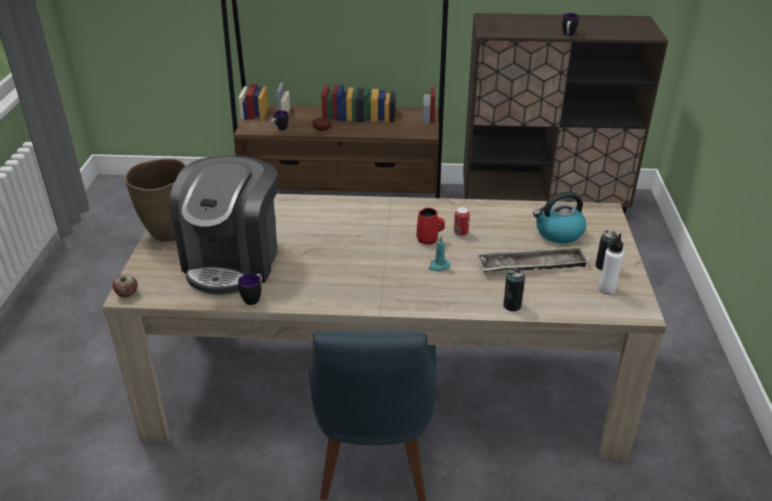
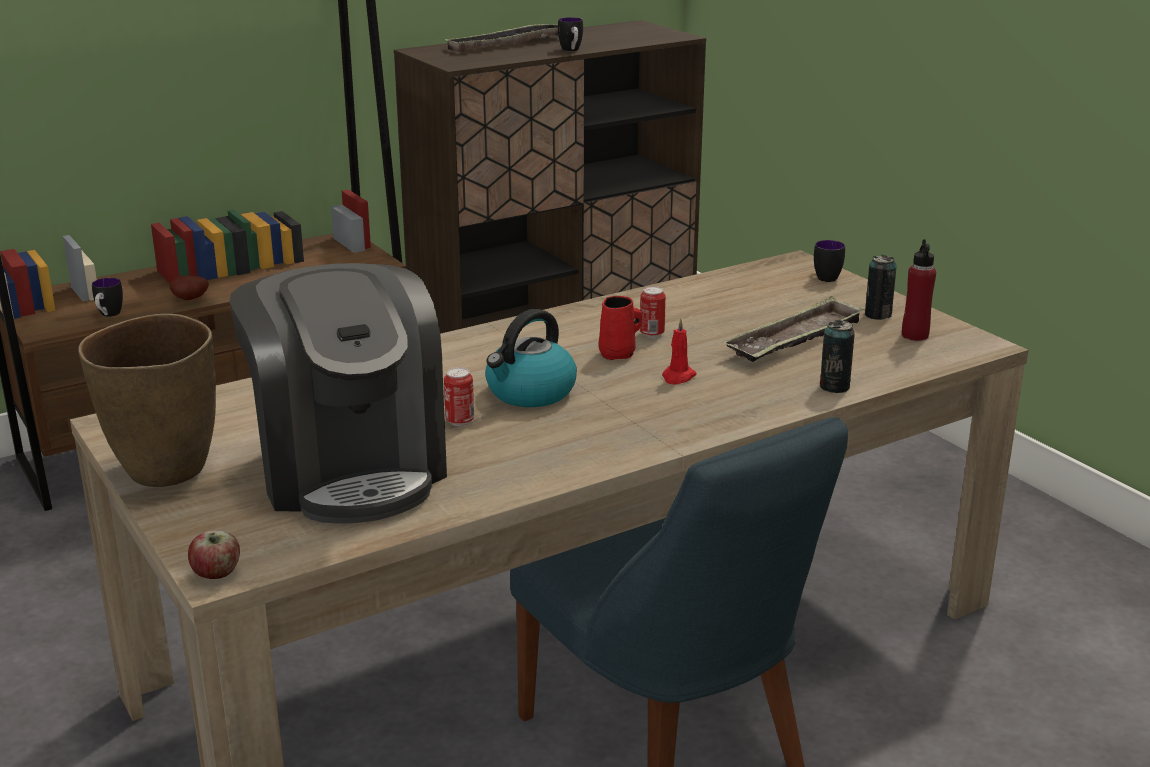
camera: 35 degrees left, 10 degrees down
mug [238,274,262,305] -> mug moved to [814,240,845,282]
turquoise candle [428,236,450,271] -> red candle [662,318,697,385]
kettle [533,191,586,243] -> kettle moved to [485,309,577,407]
white bottle [598,234,624,294] -> red bottle [902,239,936,341]
none -> tray [443,23,558,52]
none -> can [444,367,474,426]

